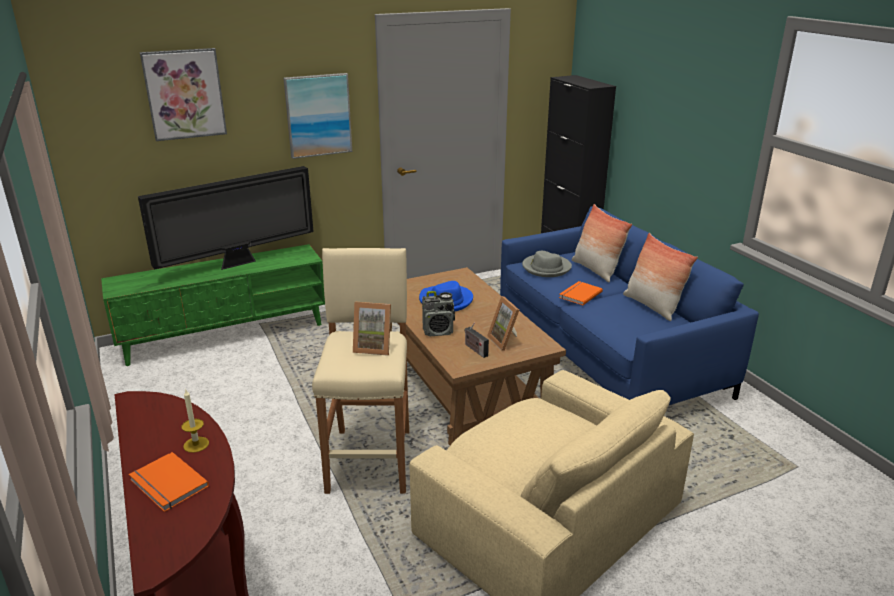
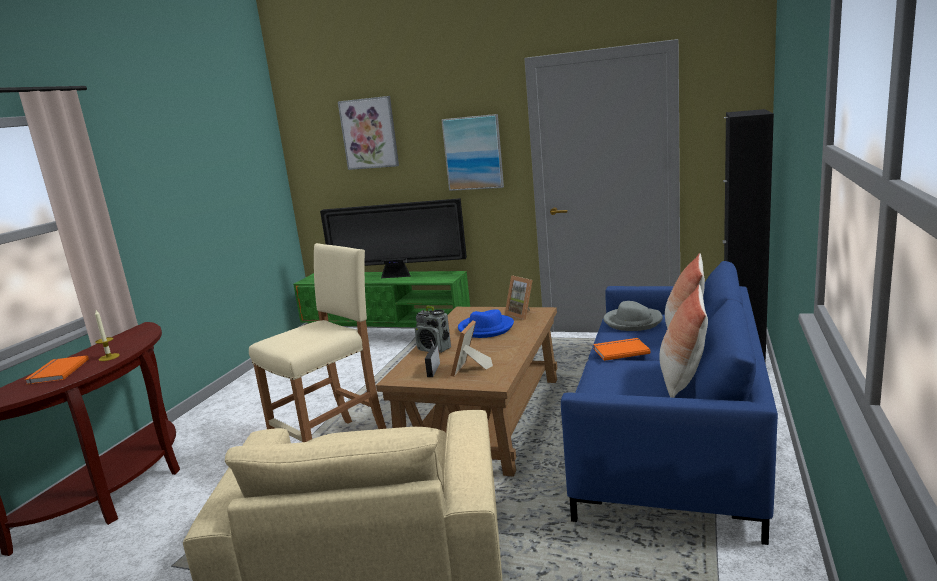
camera: 45 degrees right, 10 degrees down
picture frame [353,302,391,356] -> picture frame moved to [505,275,533,320]

